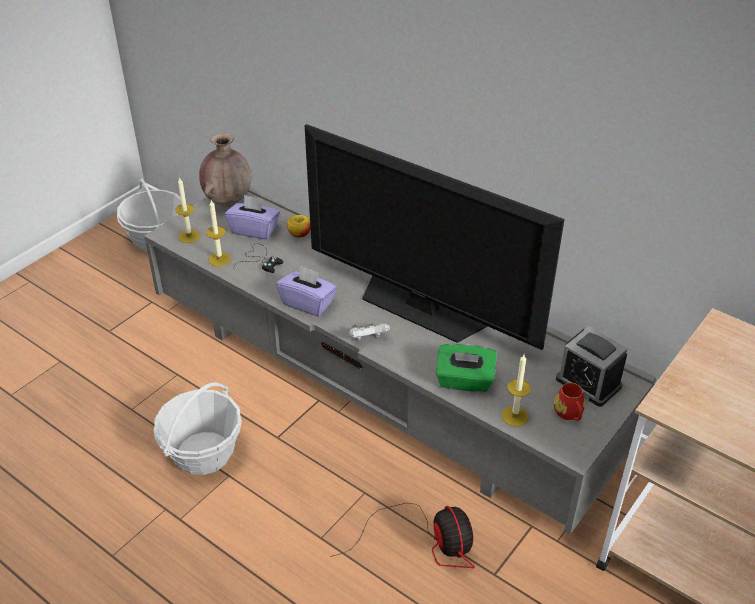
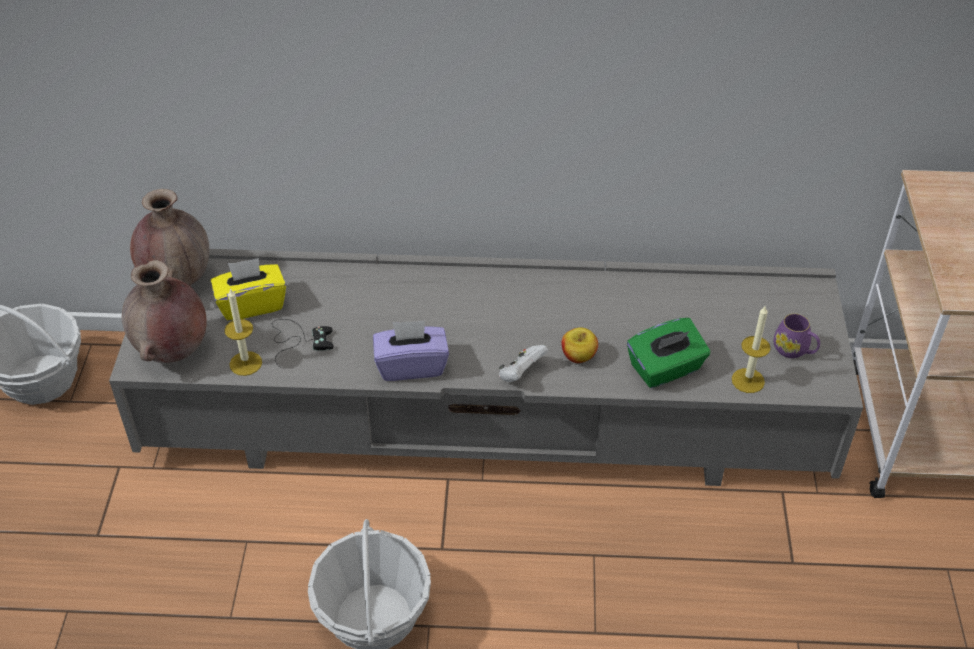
camera: 35 degrees left, 5 degrees up
candle [175,177,200,243] -> brown vase [122,260,207,363]
purple tissue box [225,195,280,240] -> yellow tissue box [211,258,286,321]
apple [287,215,311,237] -> apple moved to [561,327,598,363]
television [304,124,565,350] -> none
fan [330,503,475,568] -> none
red mug [554,383,585,421] -> purple mug [774,314,820,358]
alarm clock [556,326,628,407] -> none

